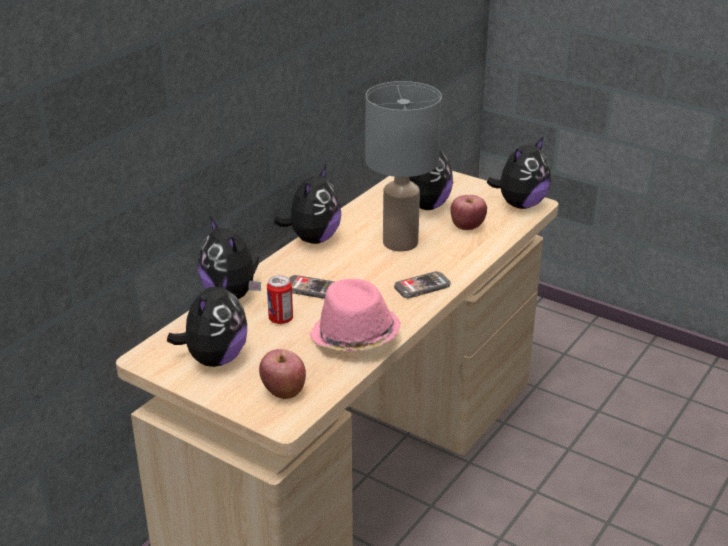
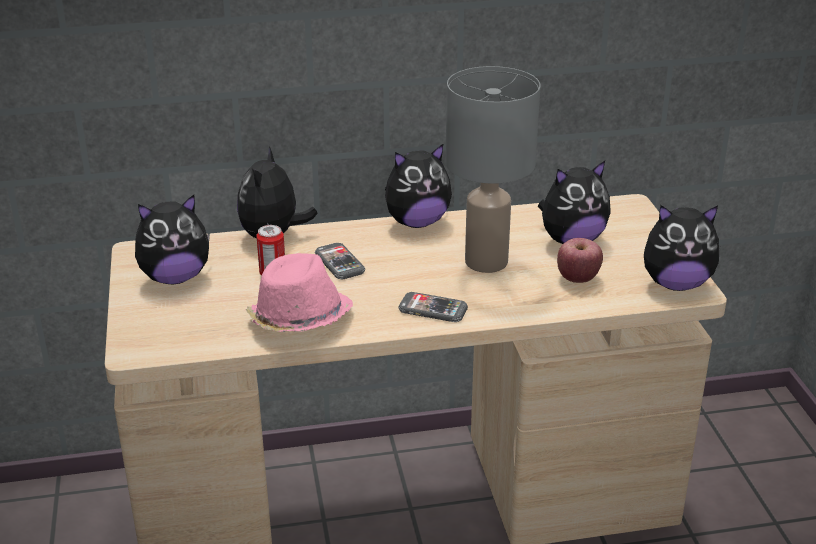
camera: 45 degrees right, 0 degrees up
apple [259,349,306,399] -> none

